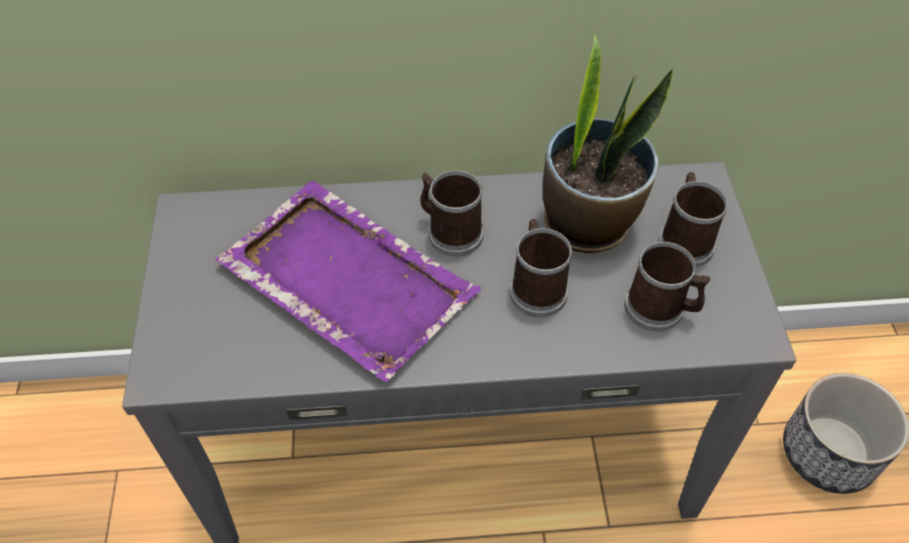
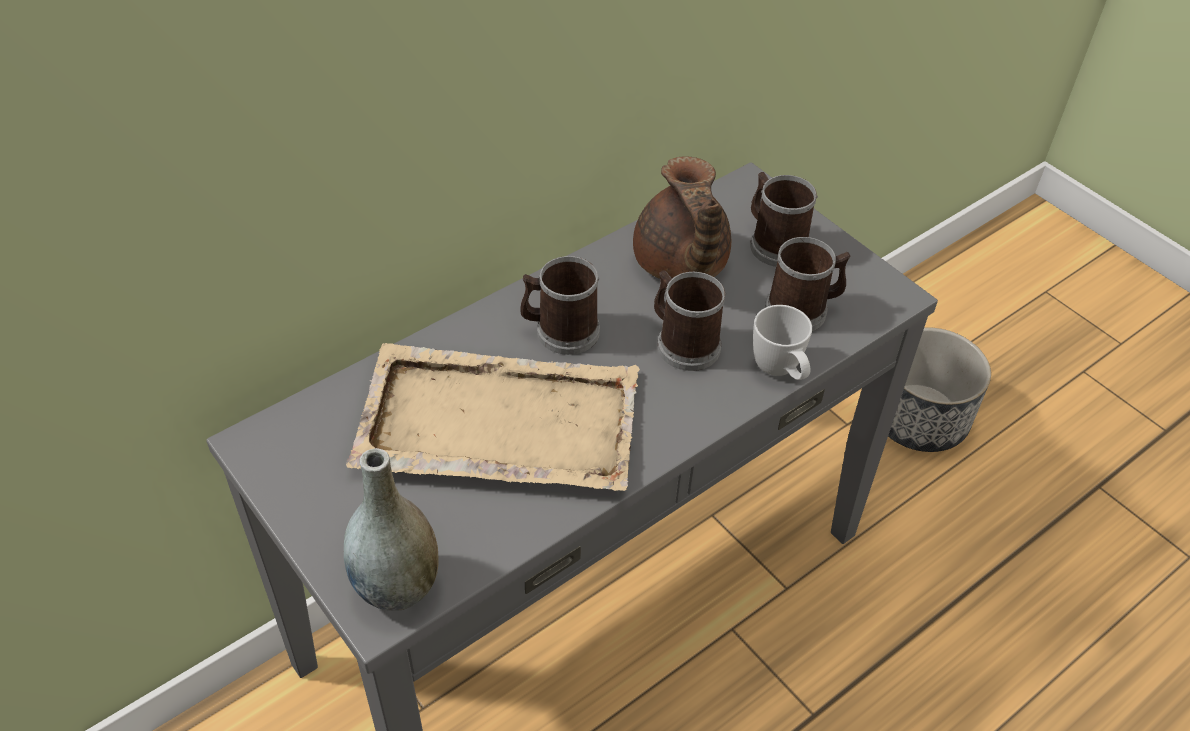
camera: 35 degrees left, 5 degrees down
purple tray [215,180,481,382] -> beige tray [346,343,640,491]
potted plant [543,35,673,253] -> brown teapot [633,157,731,279]
none -> grey vase [344,448,438,611]
none -> white mug [753,305,812,380]

